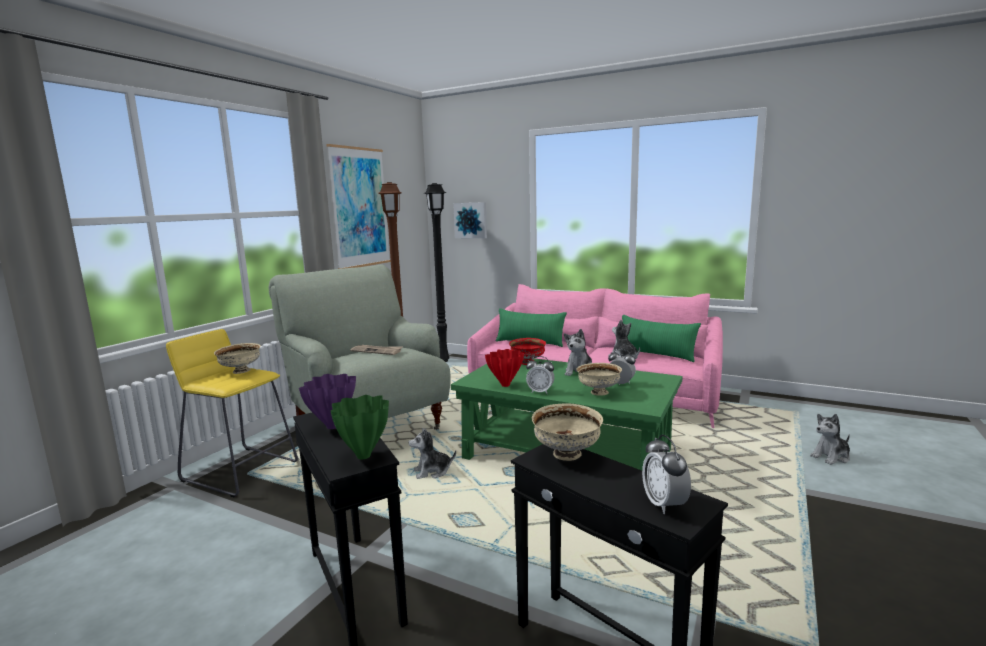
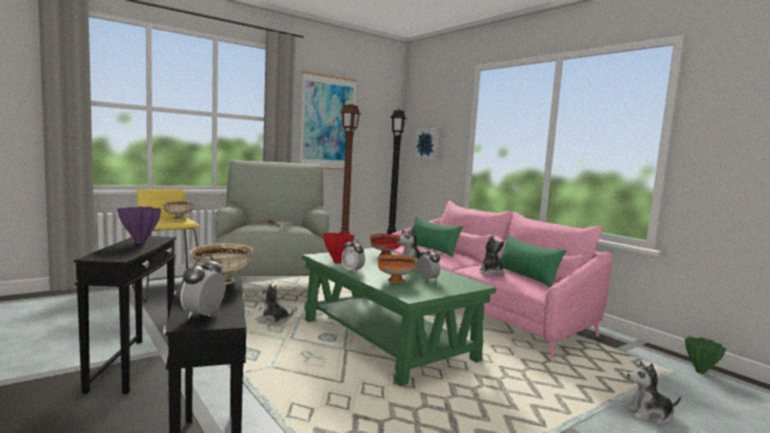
camera: 25 degrees right, 5 degrees down
green vase [331,395,389,459] -> green vase moved to [685,336,726,374]
beige bowl [576,363,622,396] -> orange bowl [377,255,417,283]

